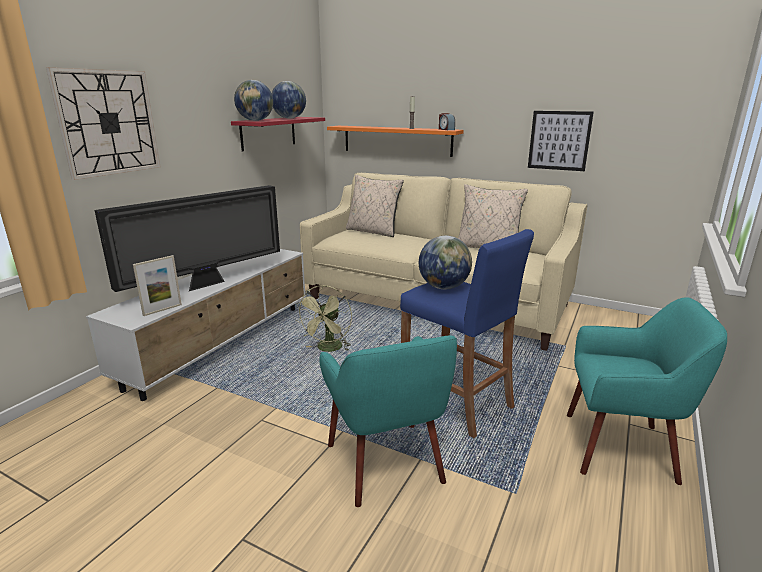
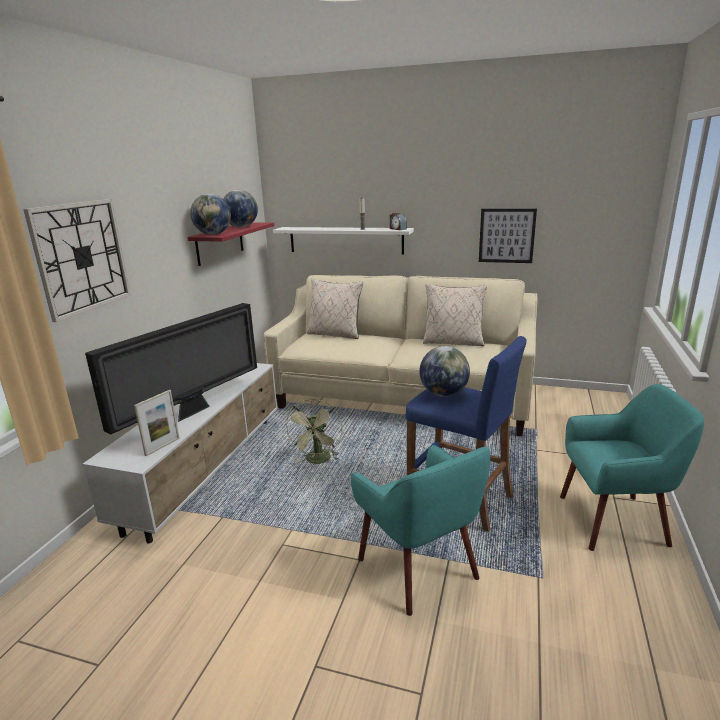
camera: 10 degrees left, 0 degrees up
orange shelf [327,126,464,157] -> white shelf [273,227,414,255]

